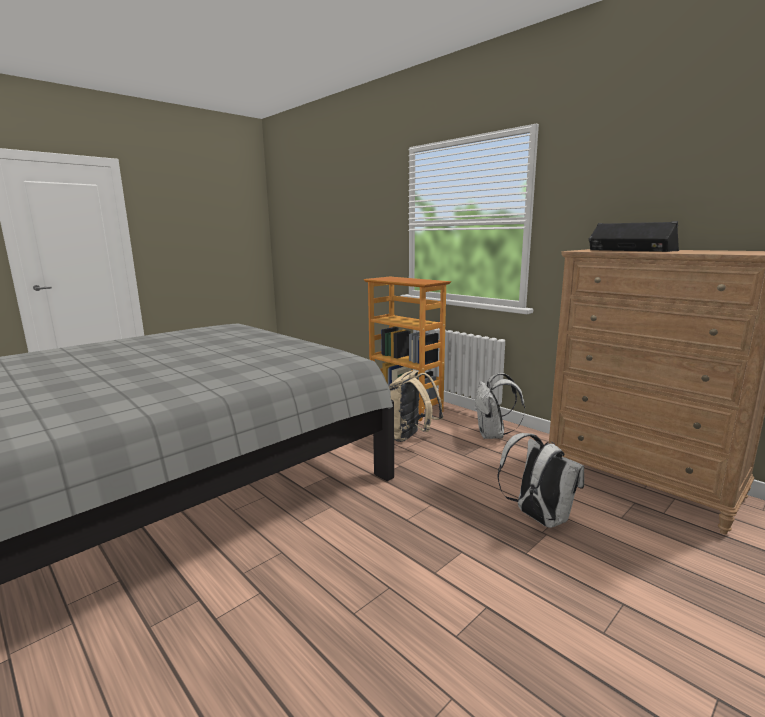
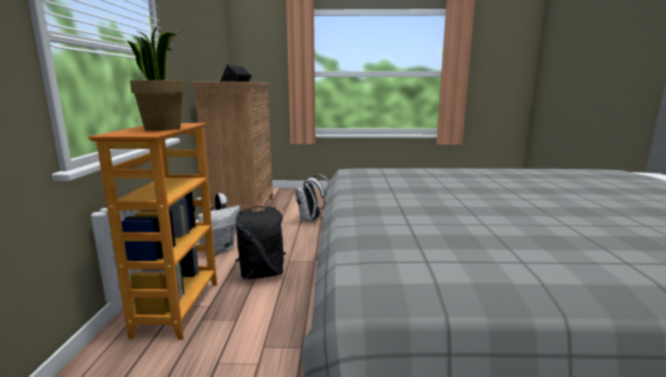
camera: 135 degrees left, 0 degrees up
beige backpack [389,370,444,442] -> black backpack [235,206,286,279]
none -> potted plant [127,25,185,131]

